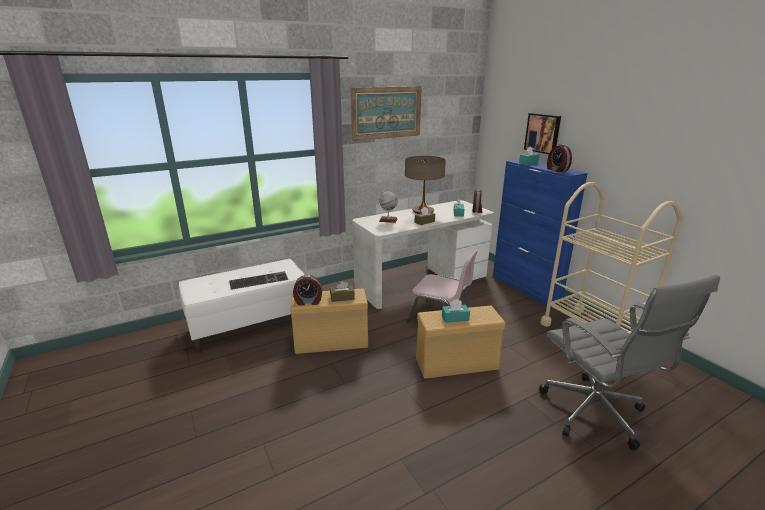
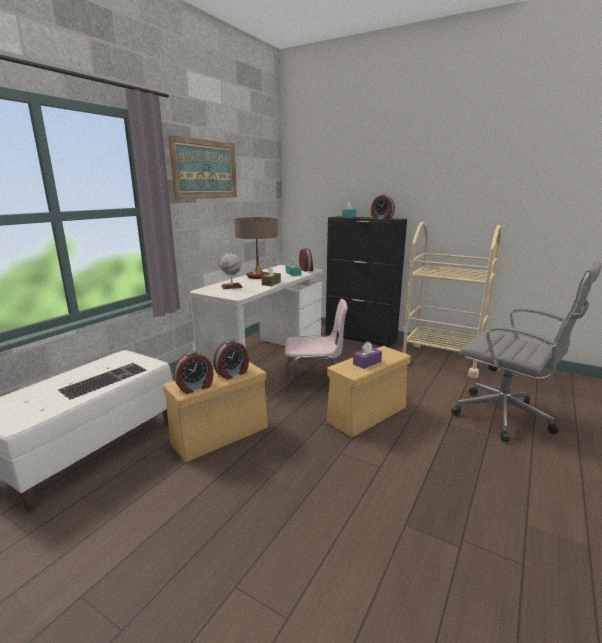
camera: 30 degrees left, 5 degrees down
brown tissue box [330,281,355,302] -> alarm clock [213,340,249,380]
turquoise tissue box [442,299,470,323] -> purple tissue box [353,341,382,369]
blue cabinet [493,159,588,306] -> black cabinet [325,216,407,348]
picture [524,113,561,154] -> none

